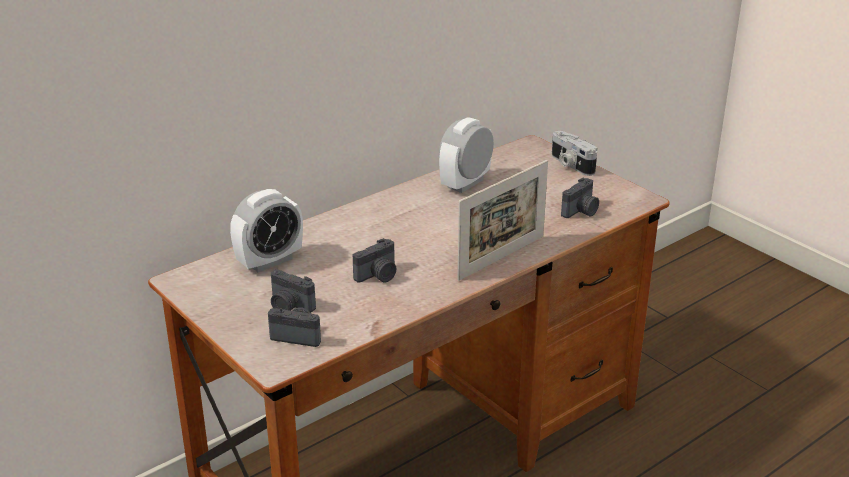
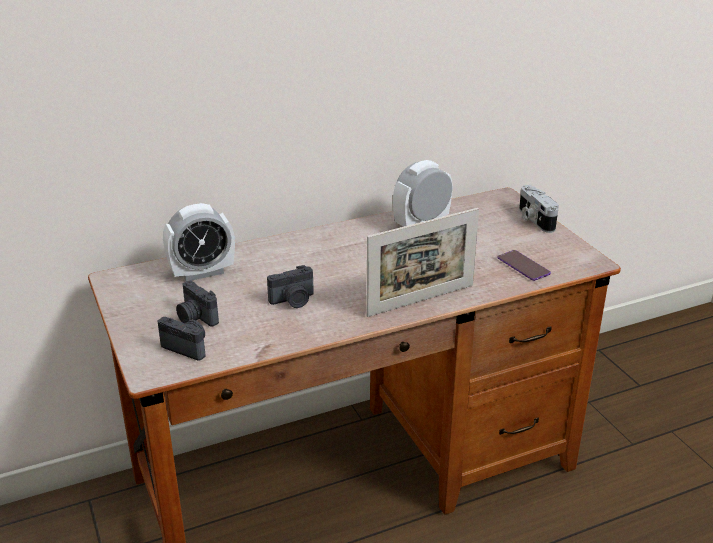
camera: 15 degrees right, 0 degrees up
camera [561,178,599,218] -> phone [497,250,551,281]

